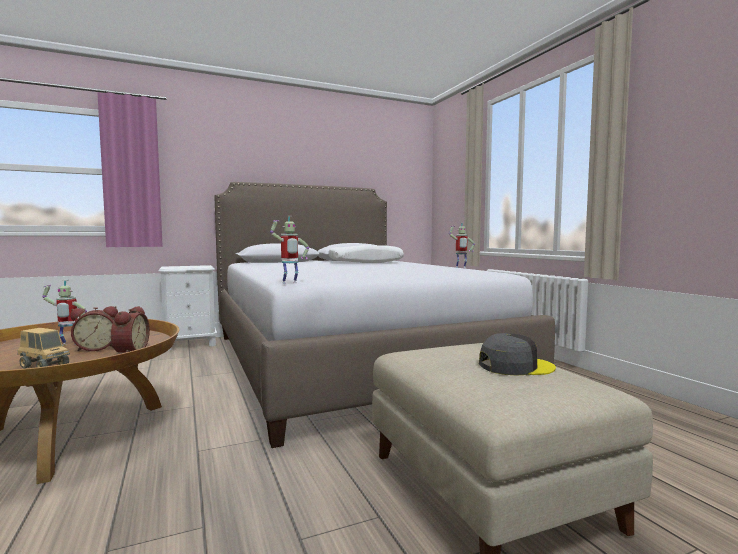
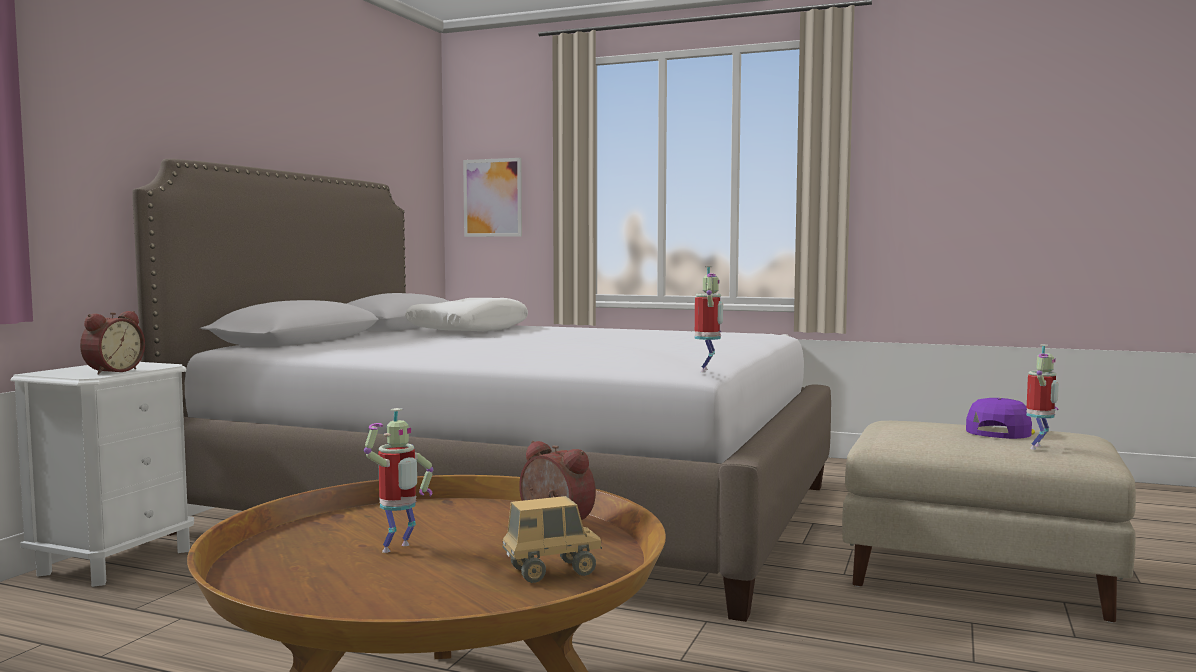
camera: 45 degrees left, 0 degrees up
alarm clock [70,306,118,351] -> alarm clock moved to [80,311,145,375]
toy robot [449,223,475,268] -> toy robot moved to [1026,344,1059,450]
grey cap [479,333,556,376] -> purple cap [966,398,1035,439]
none -> picture [463,158,522,237]

